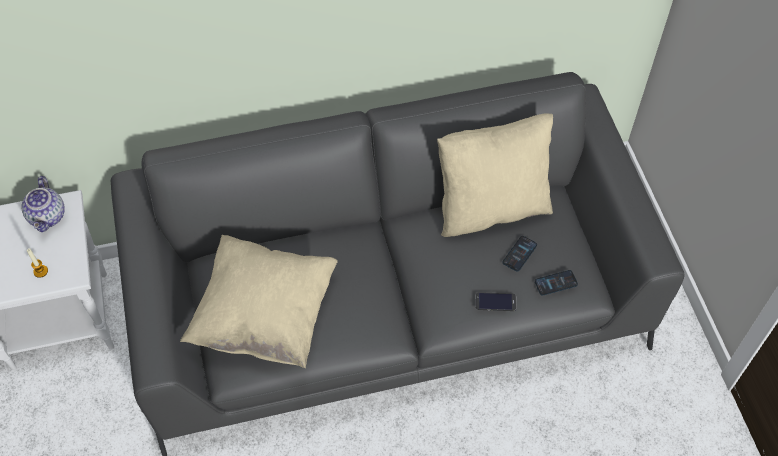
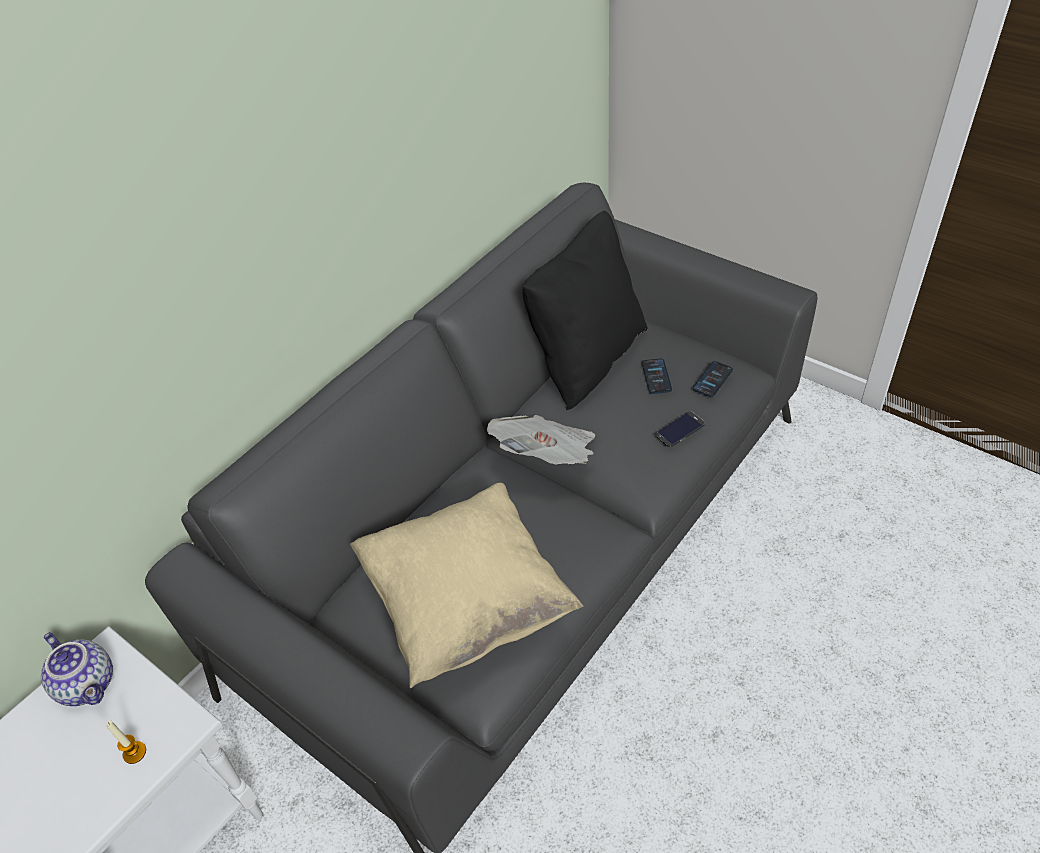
camera: 35 degrees left, 10 degrees down
beige pillow [437,113,553,237] -> black pillow [522,210,647,410]
none -> newspaper [487,415,596,465]

